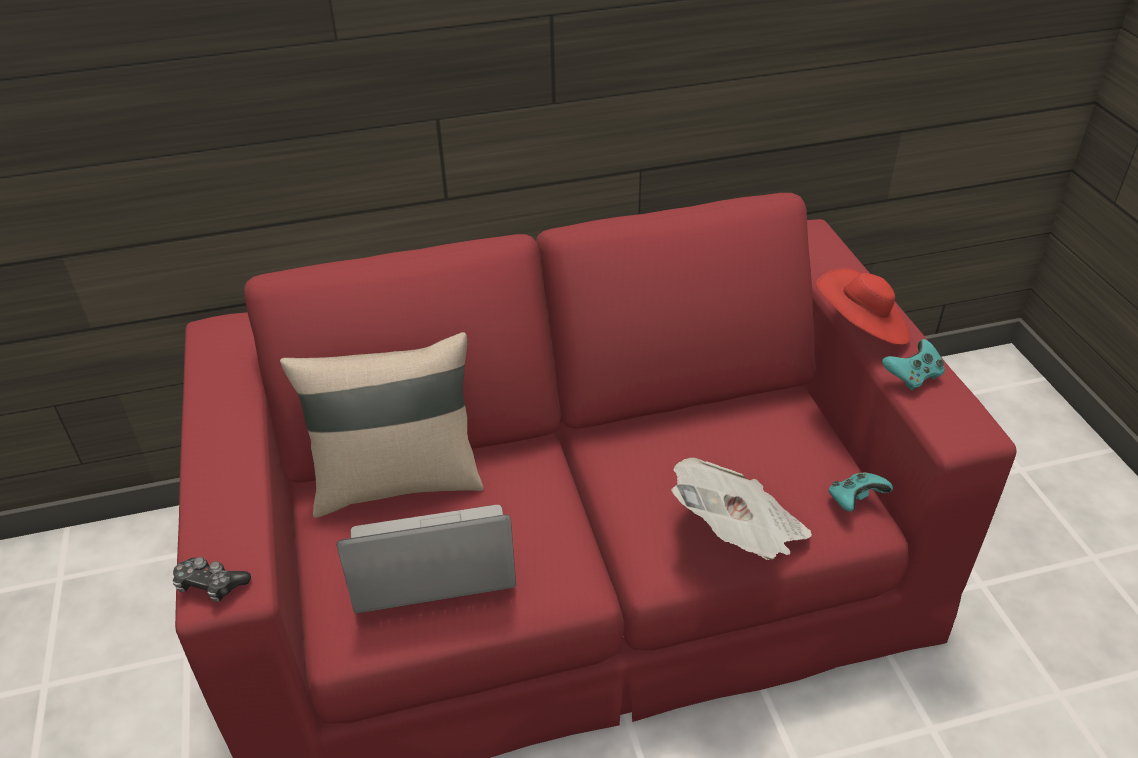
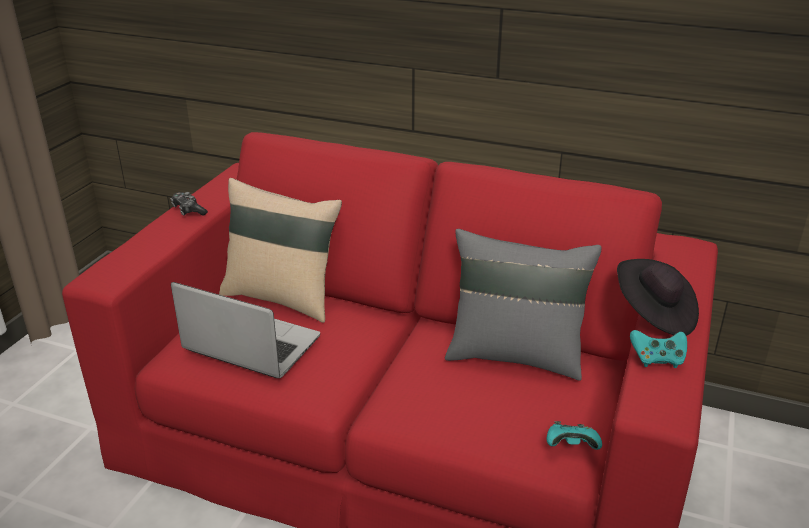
camera: 35 degrees right, 10 degrees down
game controller [173,557,251,602] -> game controller moved to [170,192,208,216]
newspaper [671,457,812,560] -> none
red hat [816,268,910,345] -> black hat [617,259,699,336]
none -> grey pillow [445,229,601,381]

